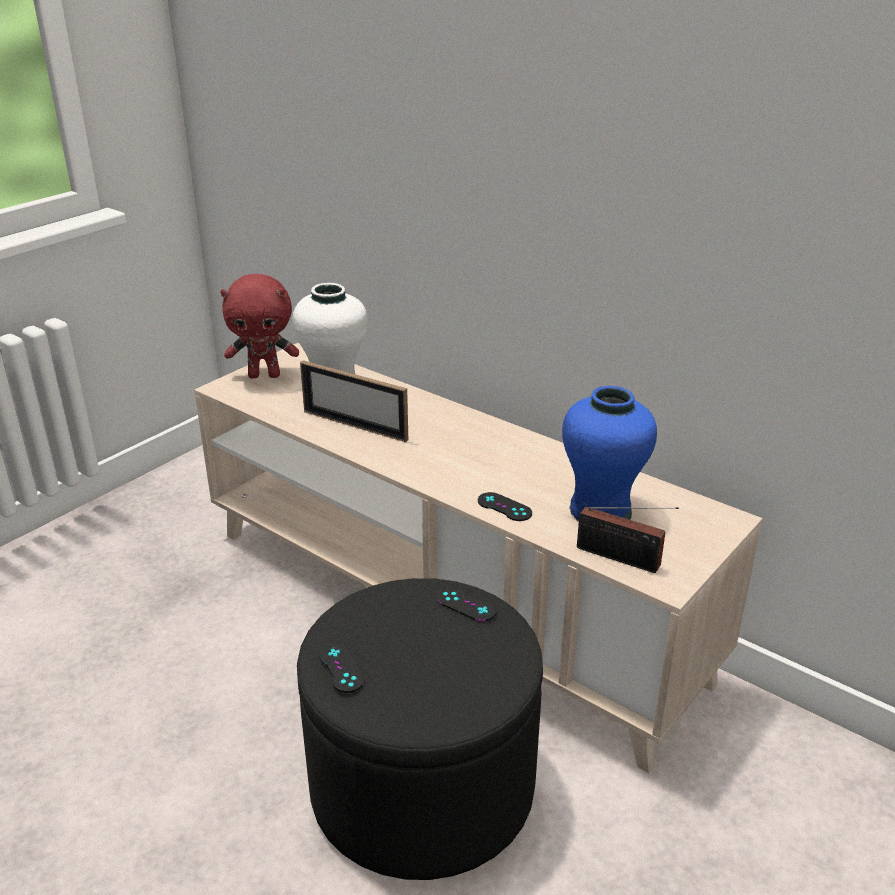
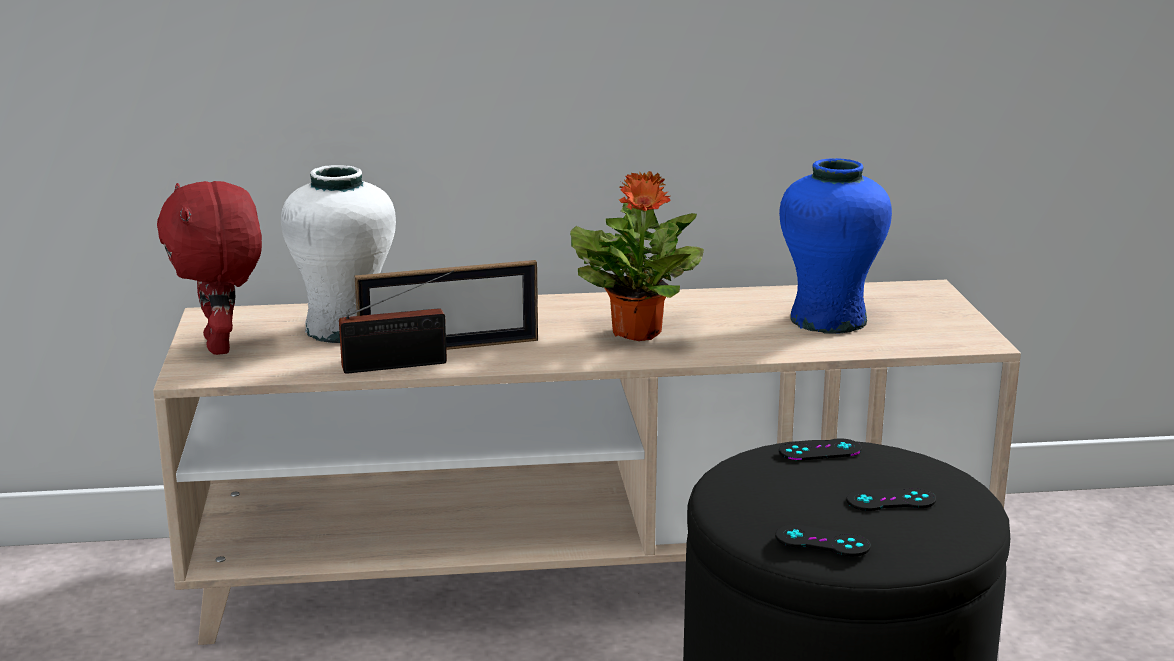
camera: 45 degrees left, 10 degrees down
red plush toy [220,274,299,378] -> red plush toy turned 120 degrees clockwise [157,181,262,355]
black game controller [478,492,532,521] -> black game controller moved to [846,488,936,511]
radio [577,507,679,573] -> radio moved to [339,271,454,374]
none -> potted plant [570,171,704,341]

